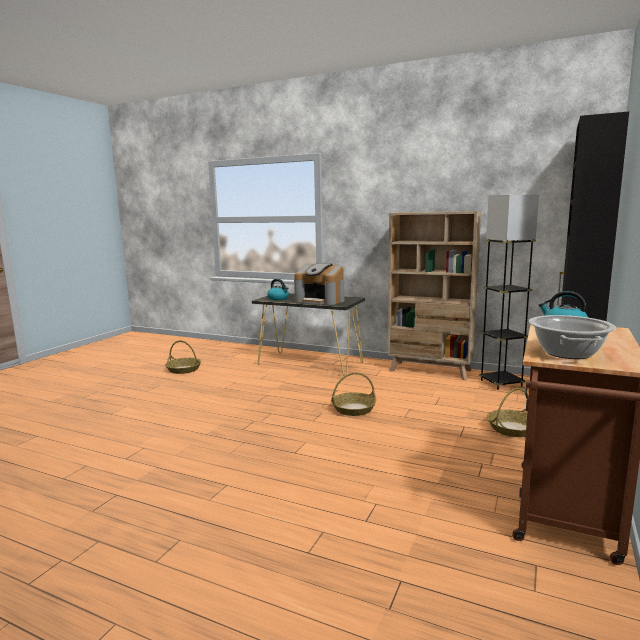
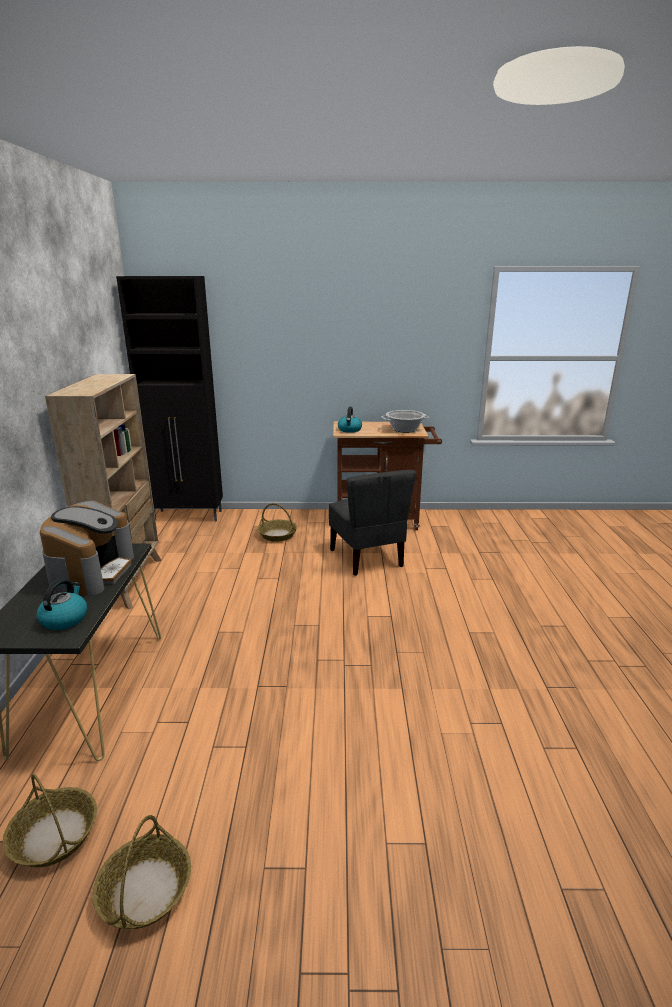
camera: 115 degrees left, 10 degrees up
basket [331,372,376,416] -> basket moved to [3,774,97,867]
grey floor lamp [479,194,539,390] -> none
none -> grey chair [329,470,416,576]

